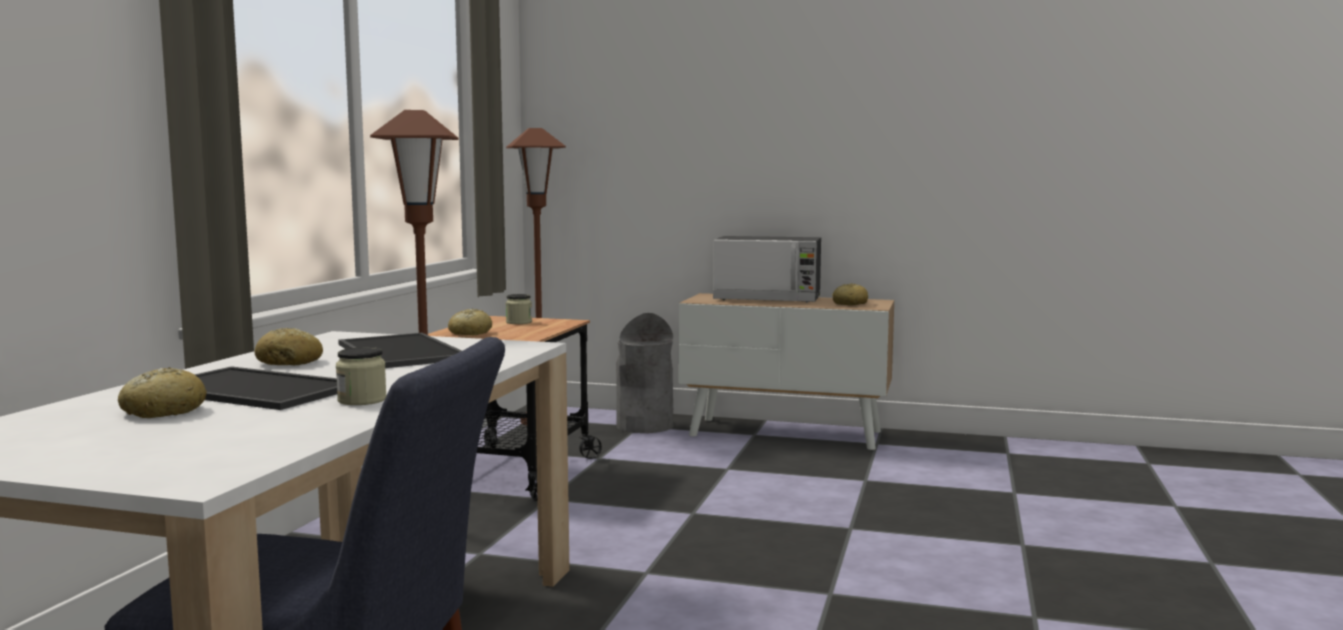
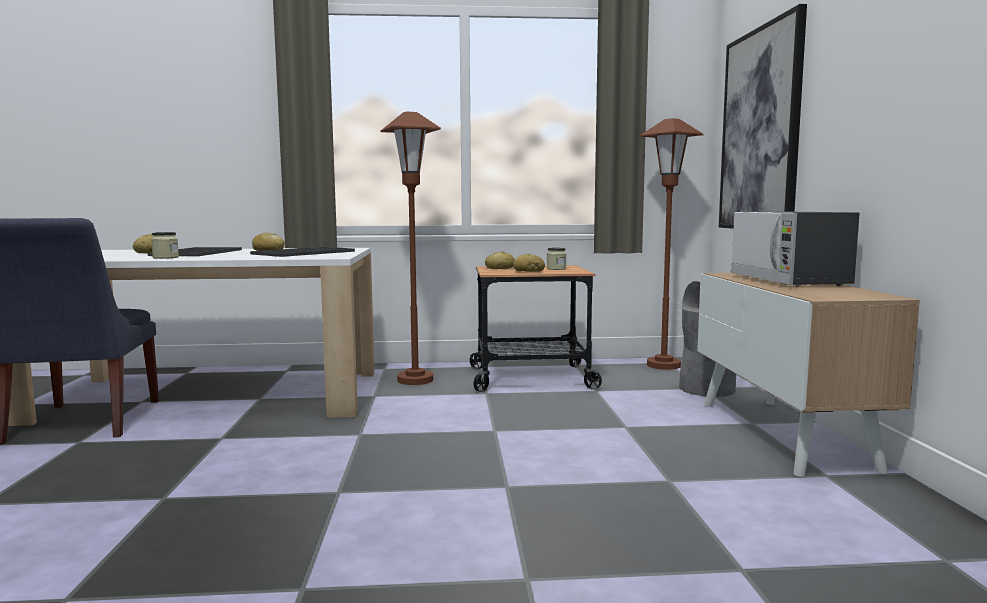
camera: 70 degrees right, 0 degrees up
bread [833,283,868,306] -> bread moved to [513,253,545,272]
none -> picture [719,4,807,229]

